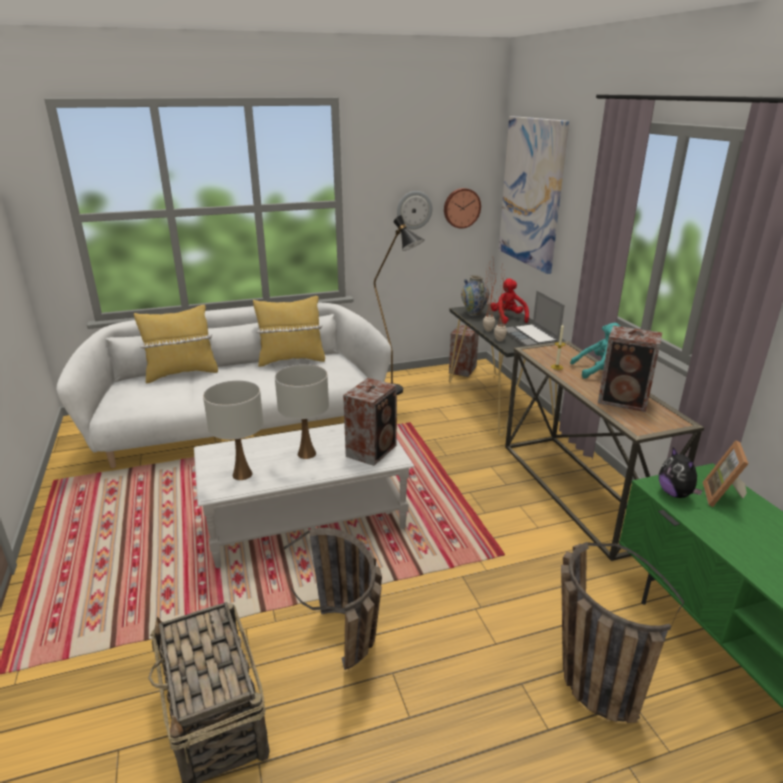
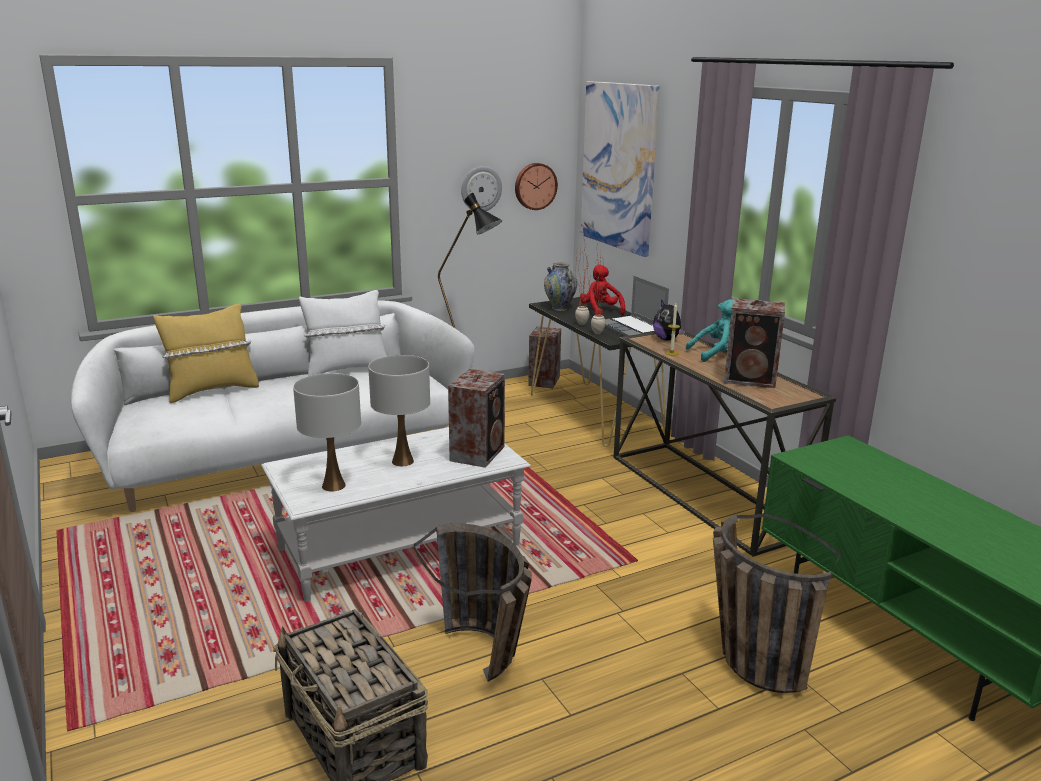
camera: 10 degrees left, 5 degrees down
yellow pillow [253,296,325,367] -> white pillow [299,290,387,376]
plush toy [659,447,703,498] -> plush toy moved to [653,300,685,341]
picture frame [703,440,748,507] -> none

